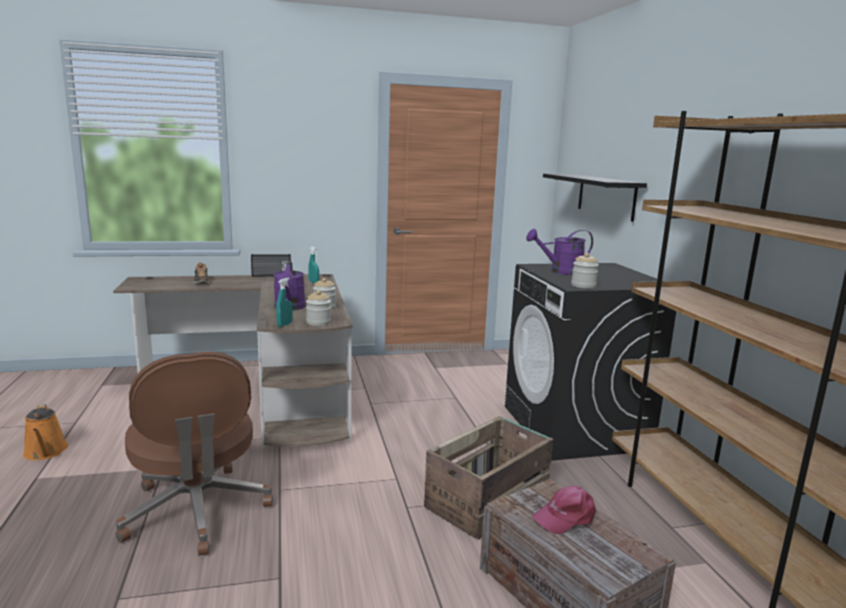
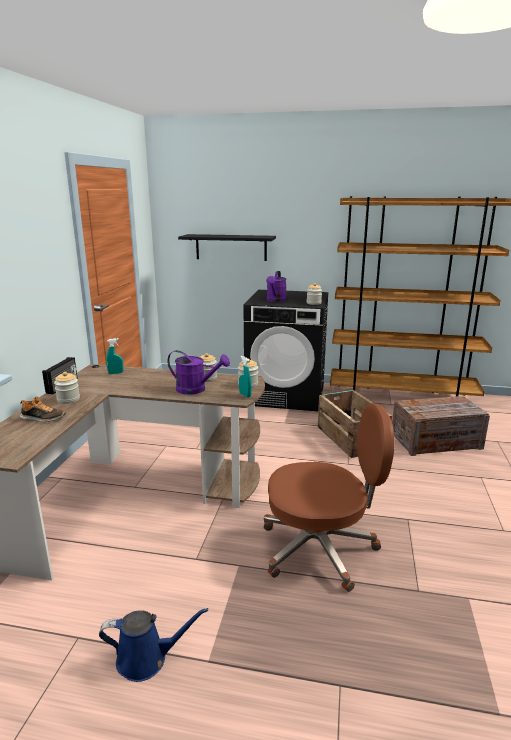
camera: 65 degrees left, 5 degrees up
orange watering can [23,404,68,460] -> blue watering can [99,608,208,682]
pink cap [532,486,596,534] -> none
none -> jar [54,372,80,404]

